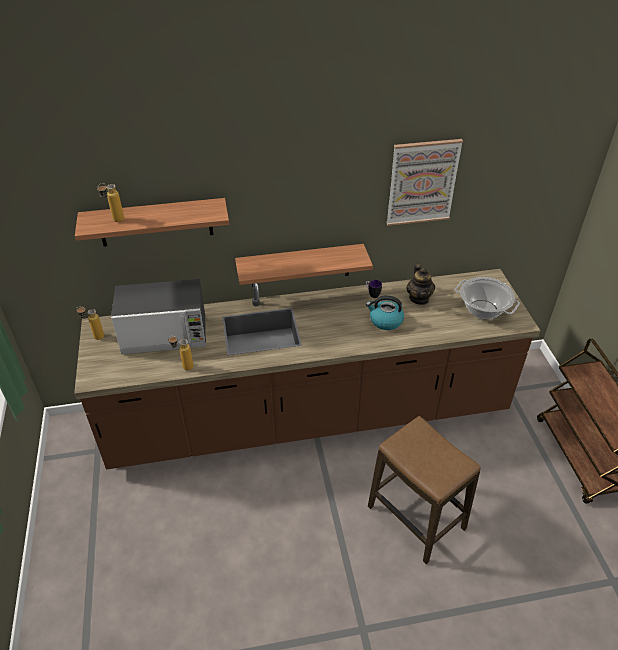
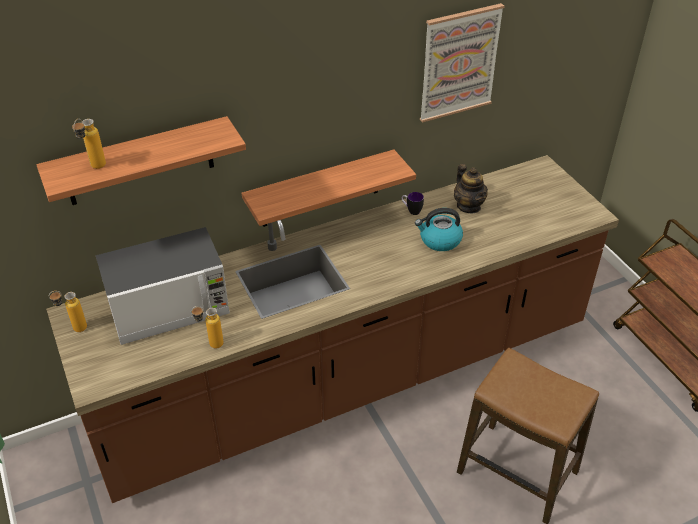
camera: 15 degrees left, 0 degrees up
cooking pot [454,277,520,319] -> none

